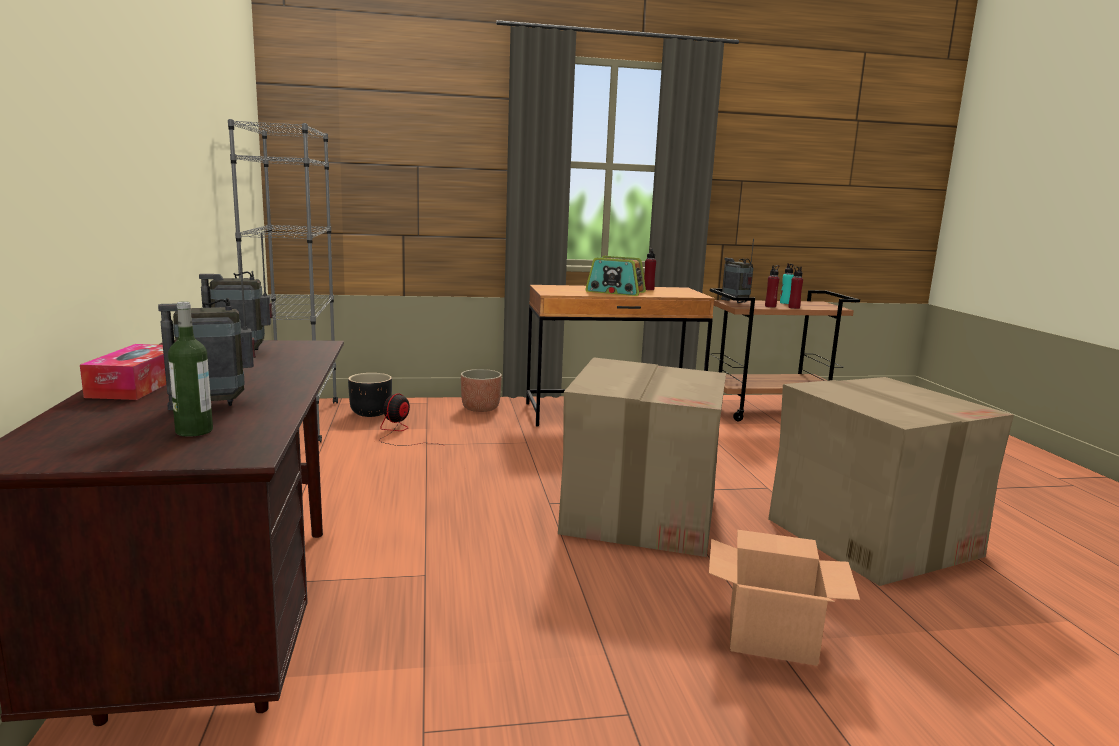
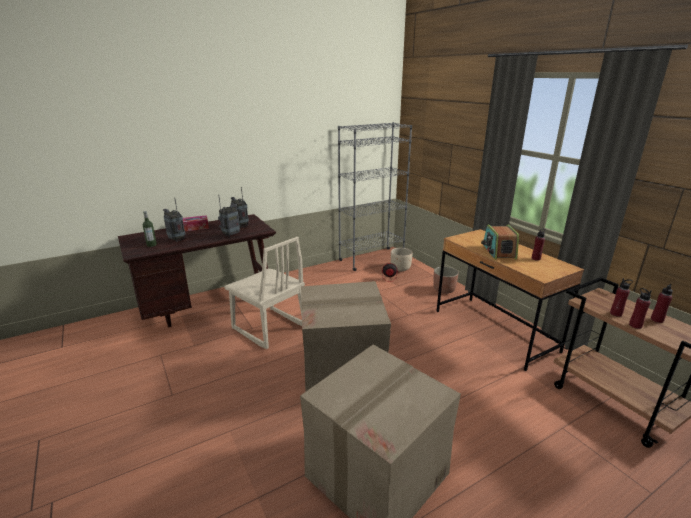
camera: 70 degrees right, 10 degrees up
black planter [348,373,392,417] -> beige planter [391,248,412,271]
cardboard box [709,530,860,666] -> none
radio [721,239,754,303] -> radio moved to [218,194,240,237]
turquoise bottle [780,263,794,304] -> red bottle [651,284,673,323]
none -> beige chair [224,237,305,349]

